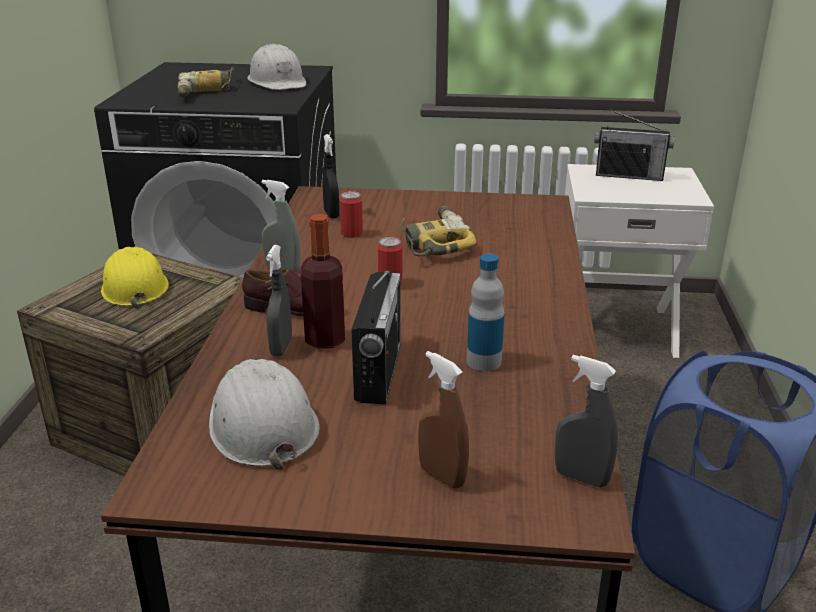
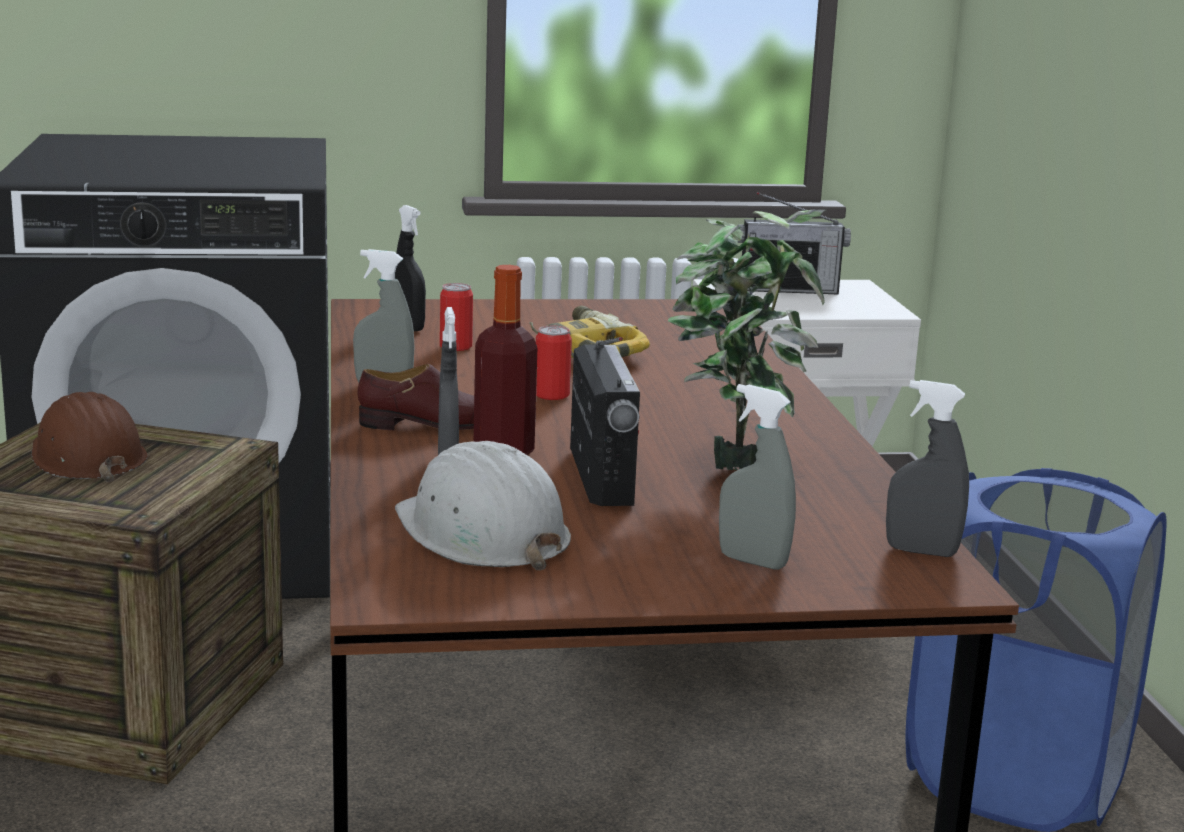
camera: 15 degrees left, 10 degrees down
yellow hard hat [101,247,169,308] -> brown hard hat [32,392,147,482]
power drill [178,67,235,98] -> none
white hard hat [247,44,306,90] -> none
brown spray bottle [418,351,469,489] -> grey spray bottle [719,384,796,570]
bottle [467,254,505,371] -> potted plant [668,209,826,470]

